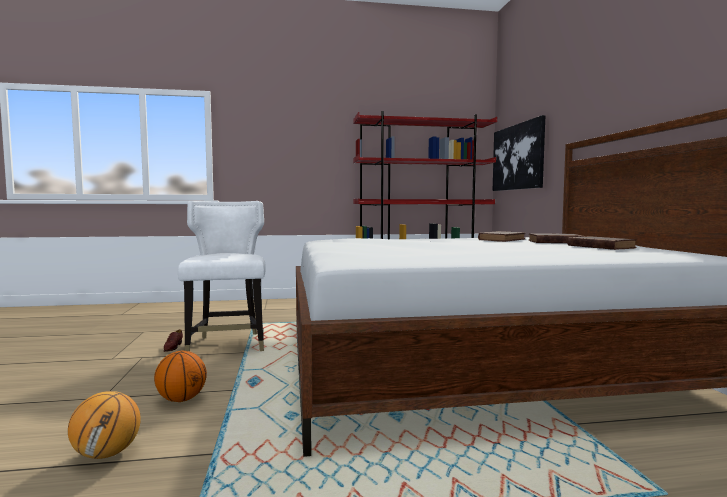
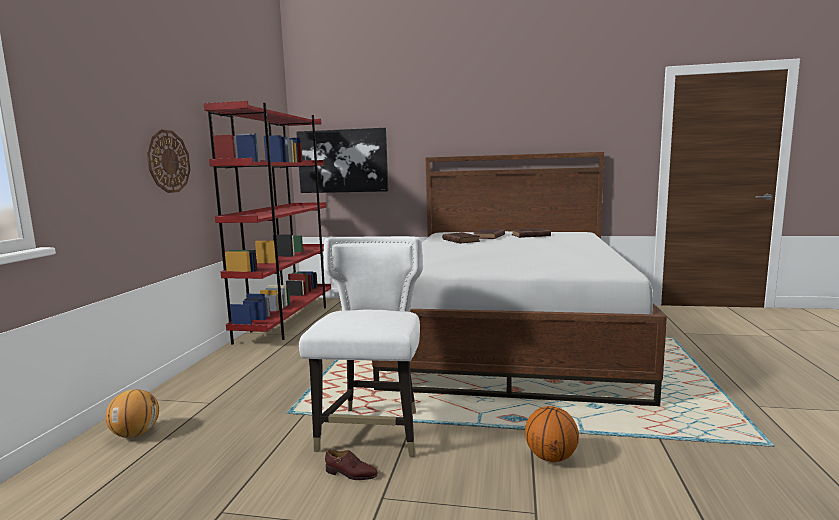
camera: 70 degrees left, 5 degrees up
basketball [68,391,141,459] -> basketball moved to [105,389,159,438]
white chair [178,200,266,351] -> white chair turned 90 degrees clockwise [299,236,423,457]
none -> wall clock [147,130,190,193]

